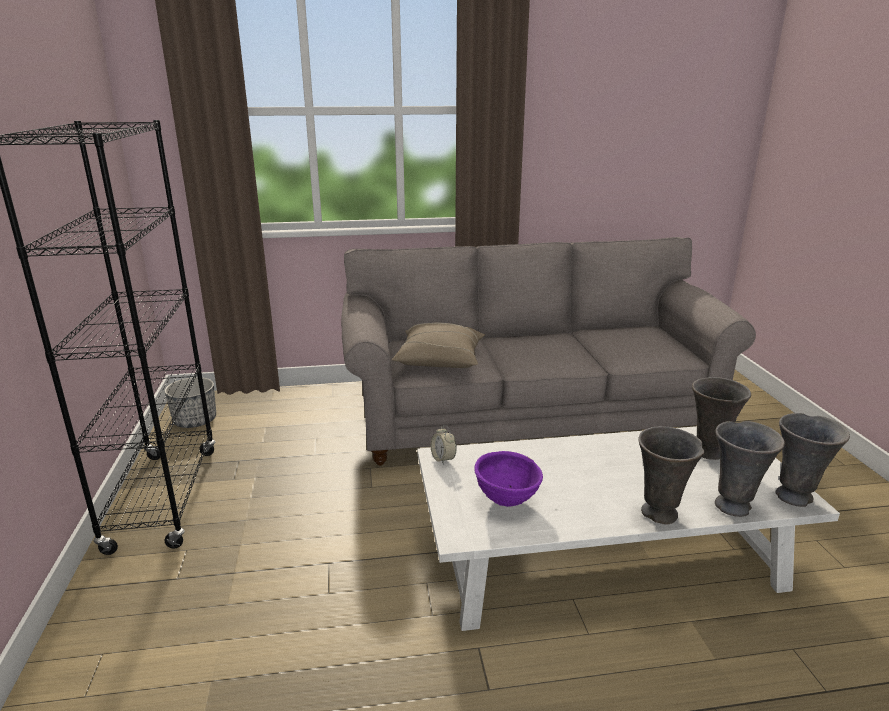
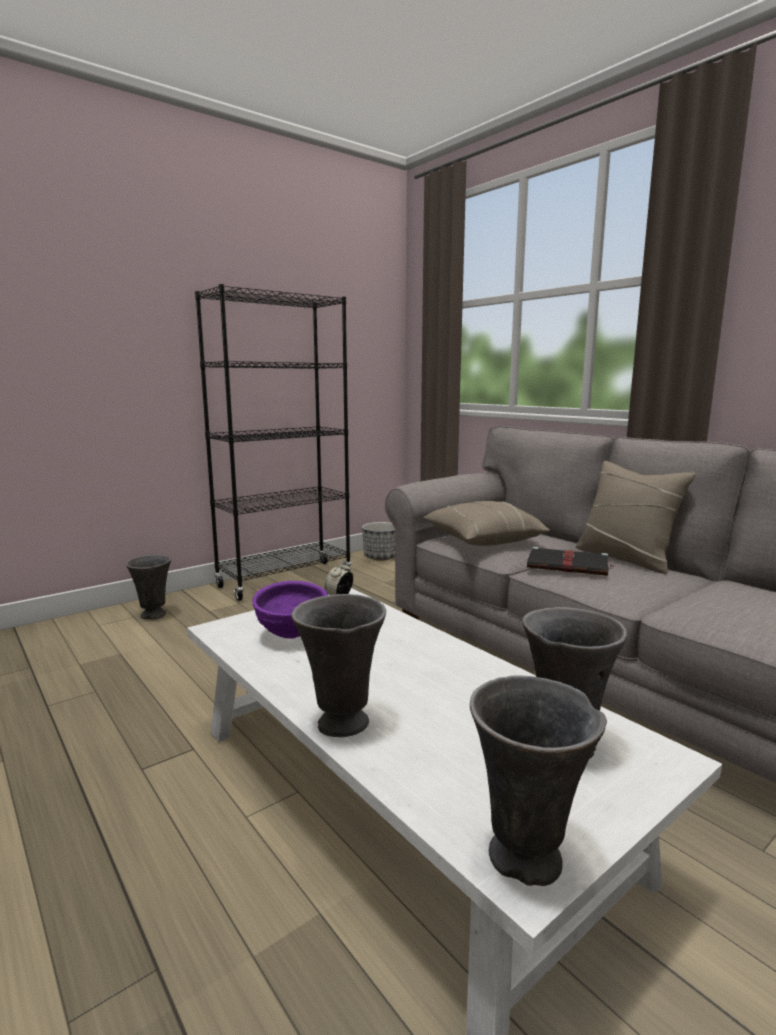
camera: 60 degrees right, 10 degrees down
grey vase [715,421,785,517] -> grey vase moved to [126,555,171,619]
none -> black book [527,547,615,576]
none -> beige pillow [576,461,696,574]

